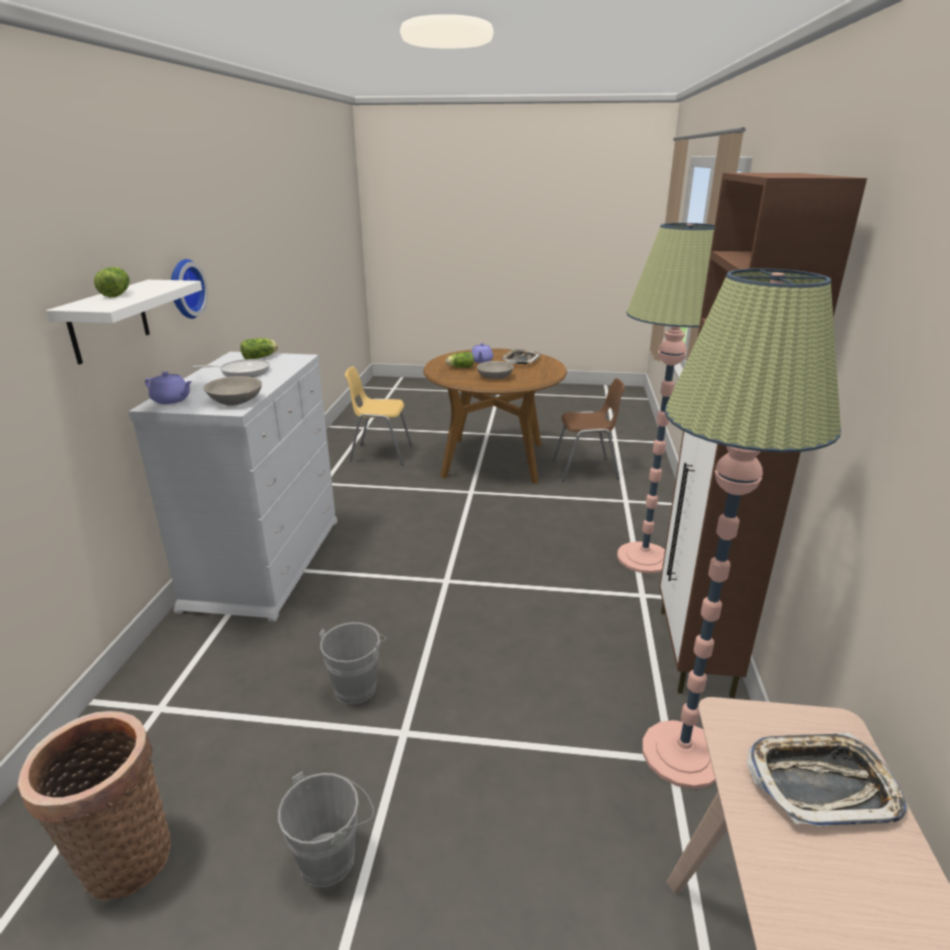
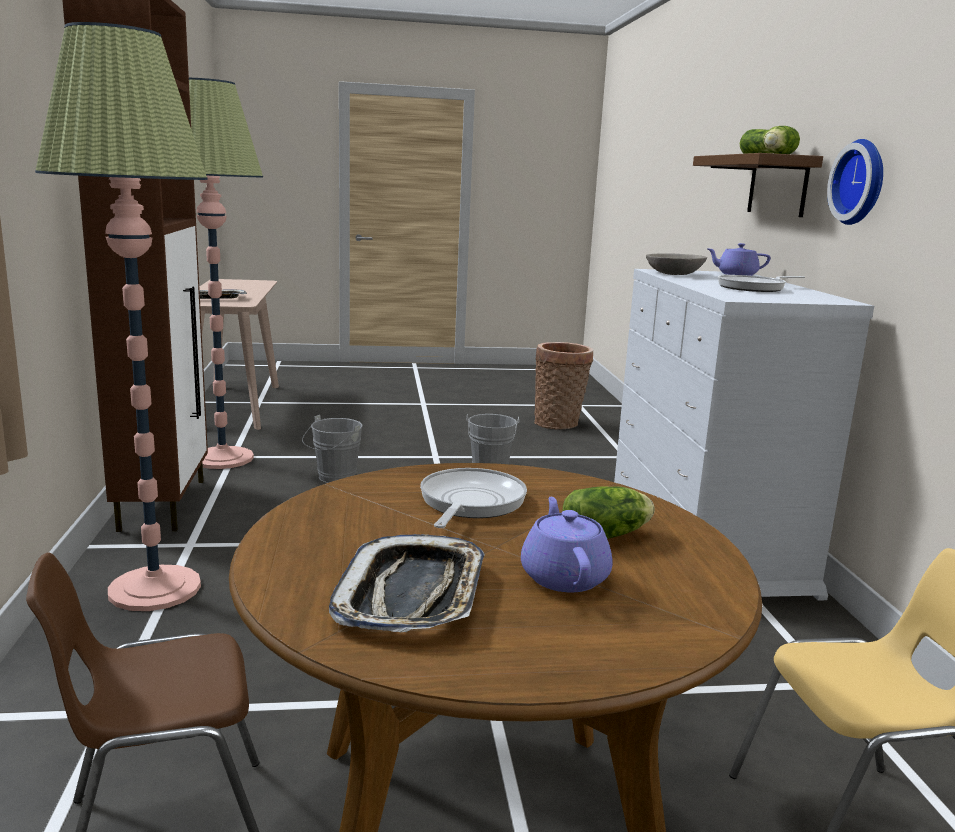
camera: 165 degrees right, 10 degrees down
white shelf [46,280,202,364] -> brown shelf [693,153,823,217]
lettuce [240,338,278,359] -> lettuce moved to [763,126,800,154]
grey bucket [278,772,374,887] -> grey bucket moved to [302,415,363,483]
grey bowl [477,361,514,379] -> frying pan [420,468,527,528]

